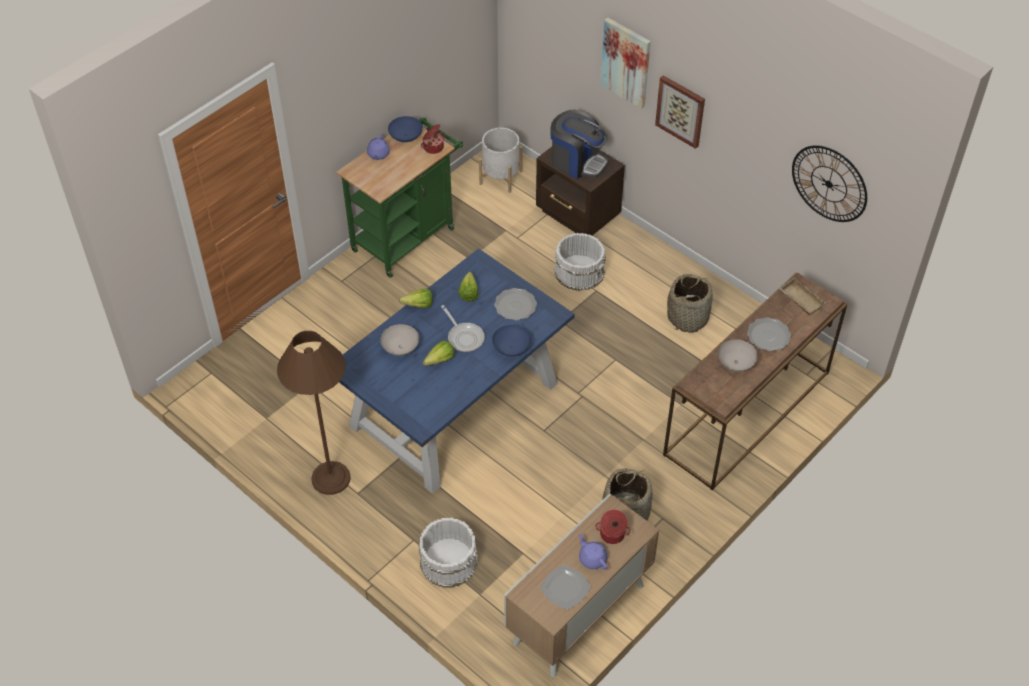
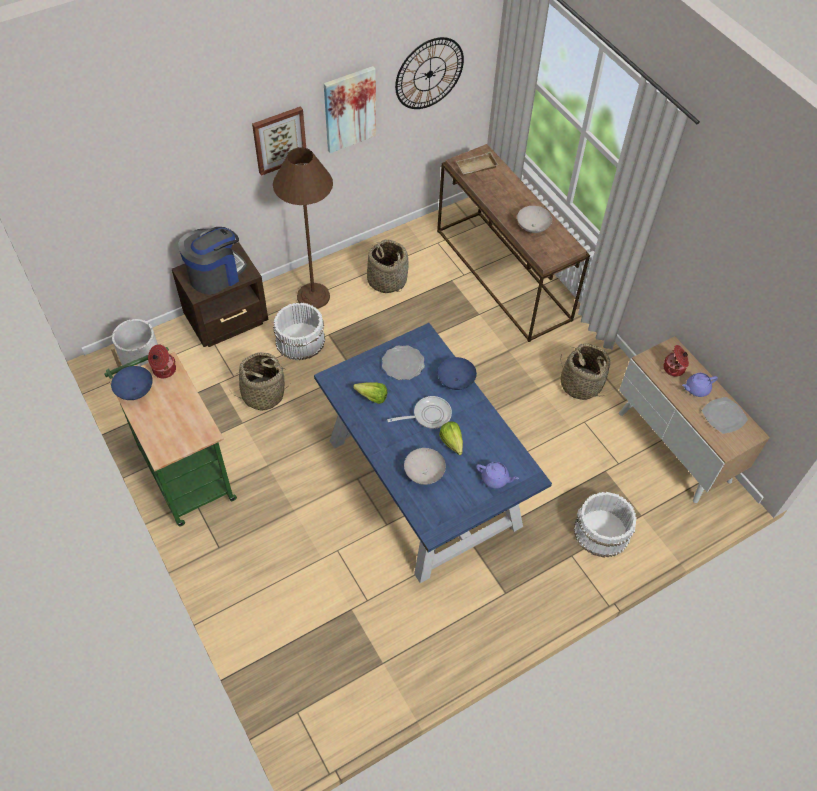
camera: 75 degrees left, 5 degrees up
brown floor lamp [277,331,351,495] -> brown floor lamp moved to [273,147,333,309]
purple teapot [367,134,390,160] -> purple teapot moved to [476,462,519,488]
lettuce [399,289,433,308] -> none
picture [600,17,651,109] -> picture moved to [324,66,376,153]
plate [747,317,791,351] -> none
none -> basket [229,352,290,411]

